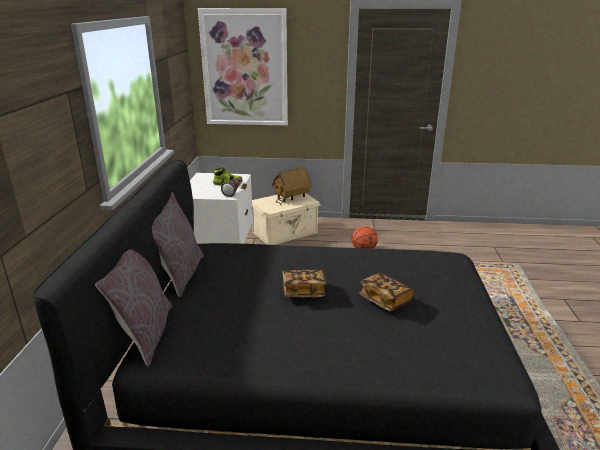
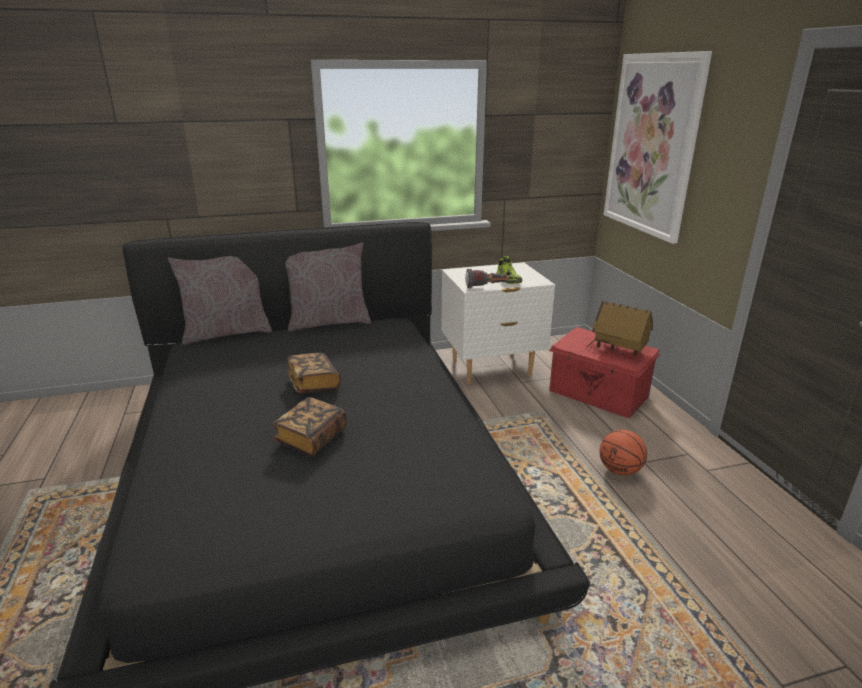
camera: 70 degrees right, 0 degrees up
beige storage box [252,193,321,245] -> red storage box [548,327,660,418]

